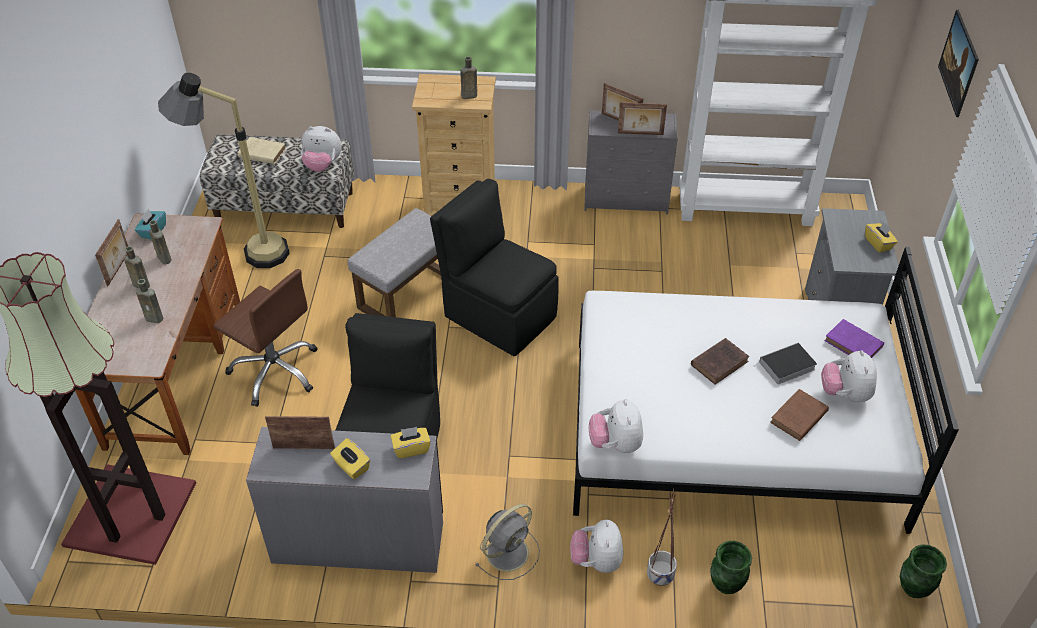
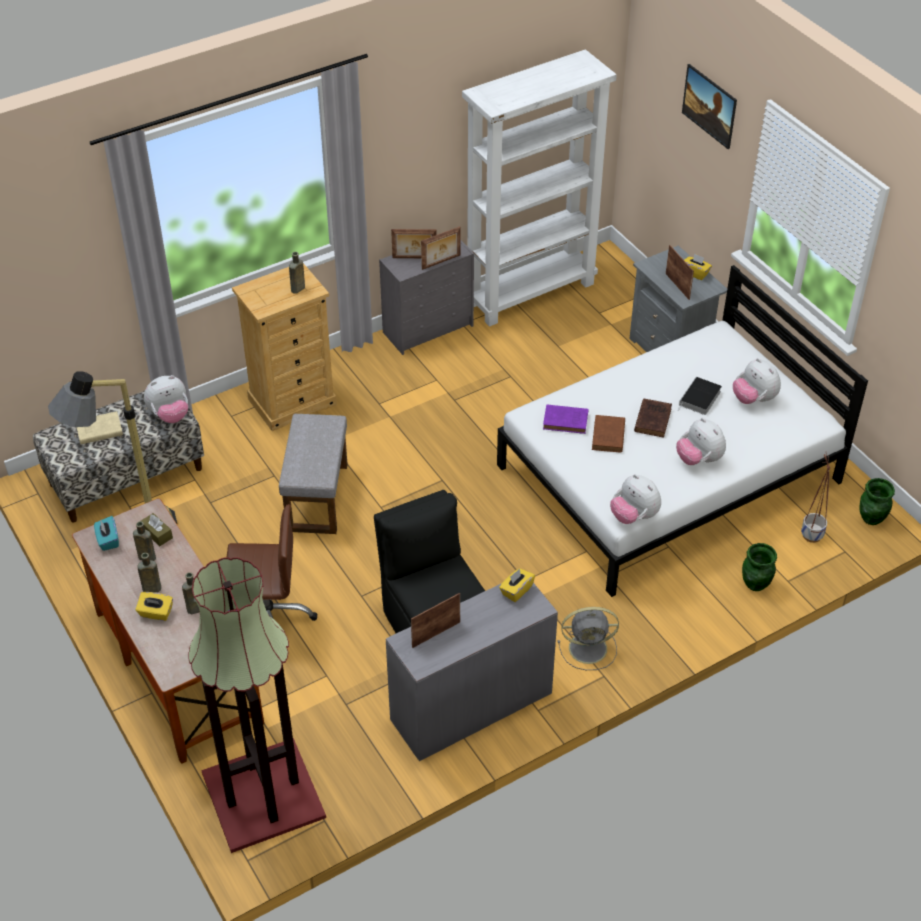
camera: 35 degrees left, 0 degrees up
picture frame [95,219,128,287] -> picture frame moved to [666,245,694,300]
yellow tissue box [330,438,370,479] -> yellow tissue box moved to [135,592,173,621]
black chair [430,179,559,356] -> none
grey fan [475,504,540,580] -> grey fan turned 75 degrees clockwise [558,607,619,670]
plush toy [570,520,623,573] -> plush toy moved to [676,418,726,465]
planter [647,489,677,586] -> planter moved to [801,454,830,543]
brown book [770,389,829,441] -> brown book moved to [592,415,625,453]
purple book [824,319,884,358] -> purple book moved to [543,404,588,434]
none -> brown tissue box [141,513,173,546]

